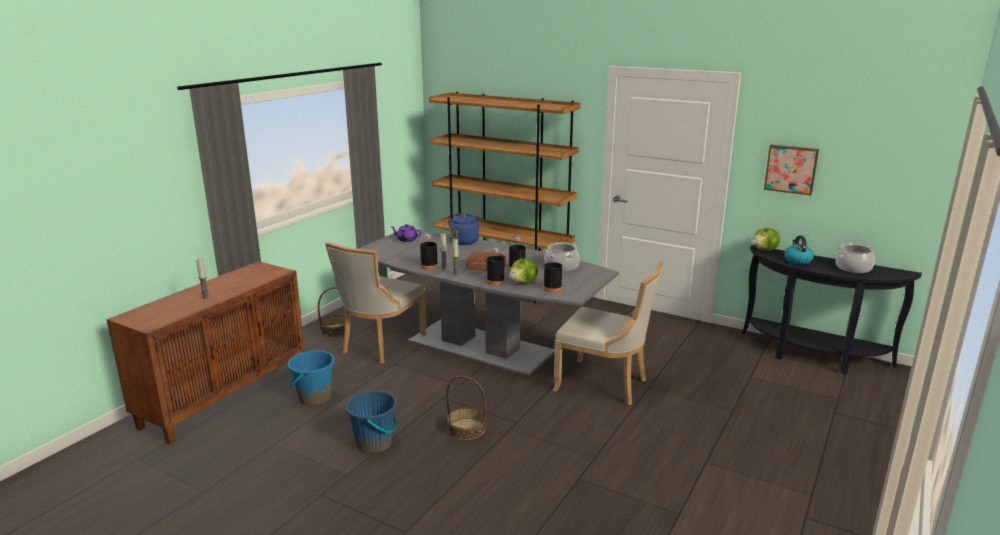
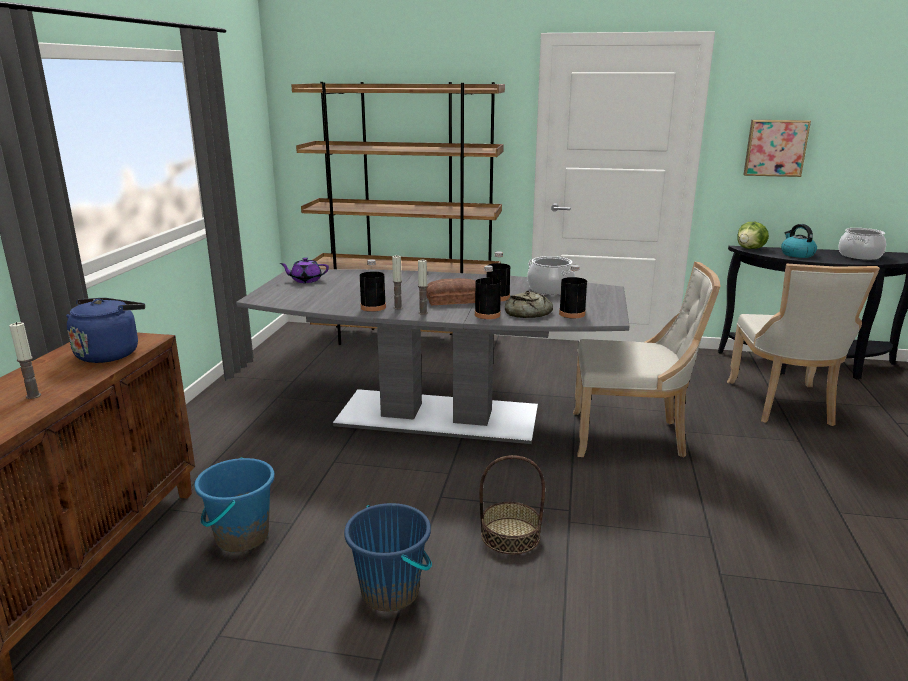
camera: 20 degrees left, 0 degrees up
basket [318,287,351,337] -> none
beige chair [325,242,427,363] -> beige chair moved to [727,264,880,426]
blue kettle [448,214,484,245] -> blue kettle moved to [66,298,145,363]
lettuce [509,258,538,284] -> bread [505,291,553,318]

